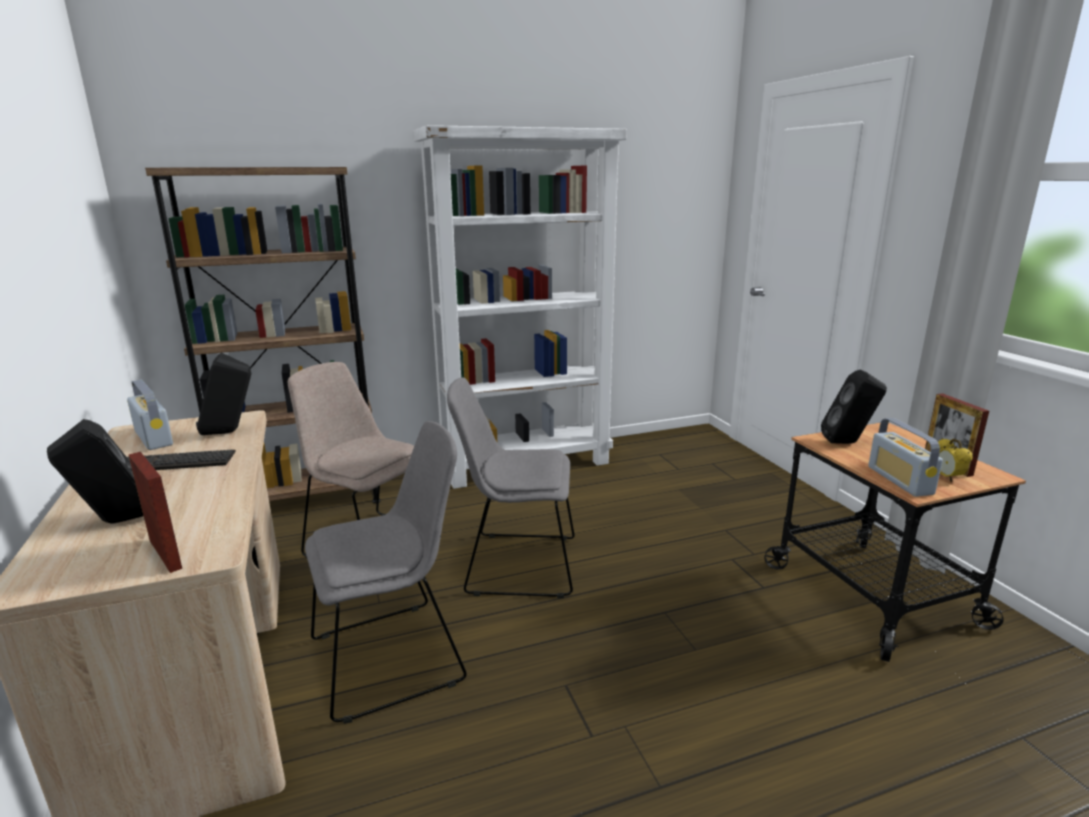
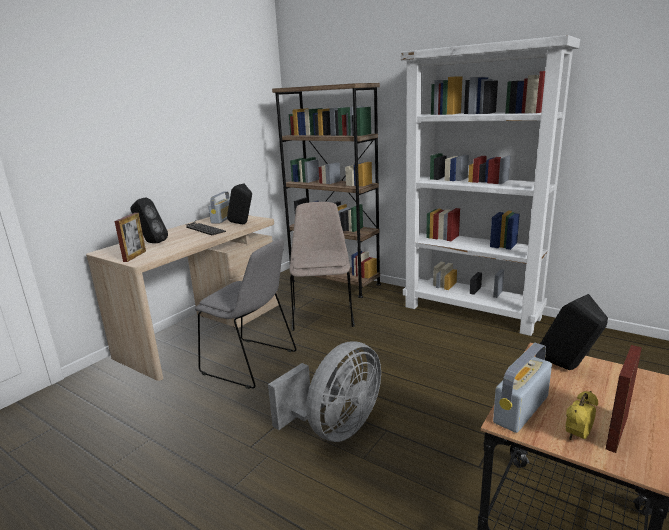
camera: 55 degrees right, 0 degrees up
grey chair [447,378,575,598] -> none
none -> grey fan [268,341,381,442]

